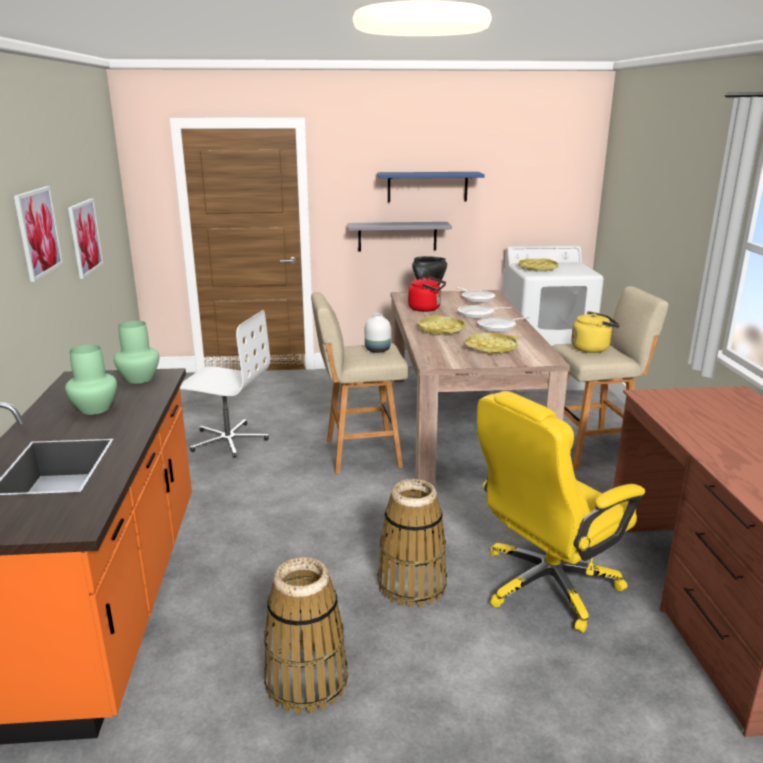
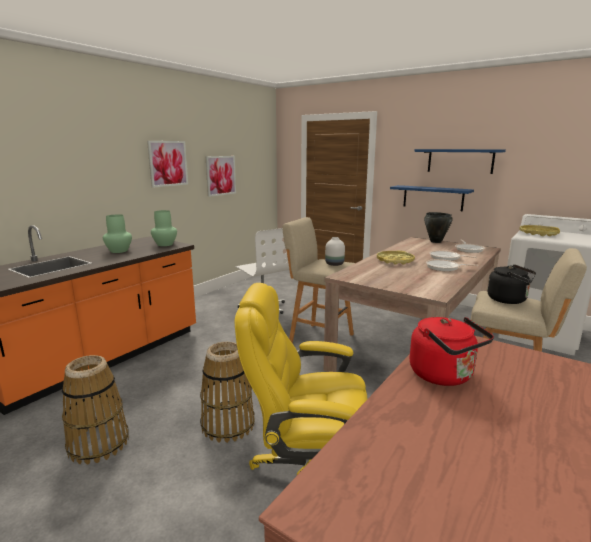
camera: 40 degrees right, 5 degrees down
grey shelf [348,222,452,251] -> blue shelf [390,185,474,211]
red kettle [408,277,446,312] -> red kettle moved to [410,317,494,386]
yellow tray [465,333,519,354] -> none
yellow kettle [571,311,620,353] -> black kettle [487,264,536,304]

